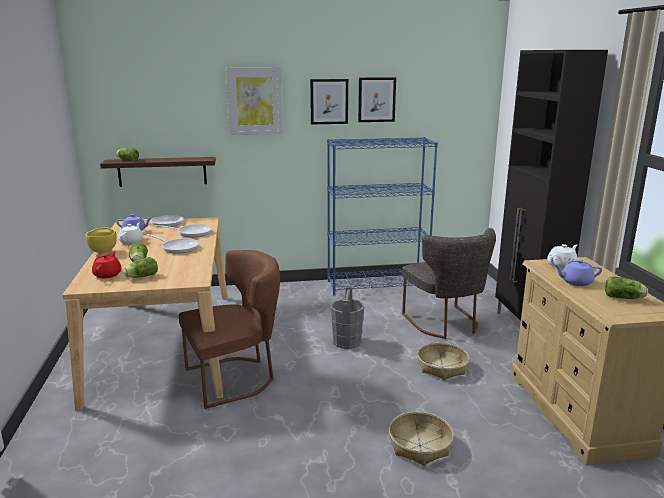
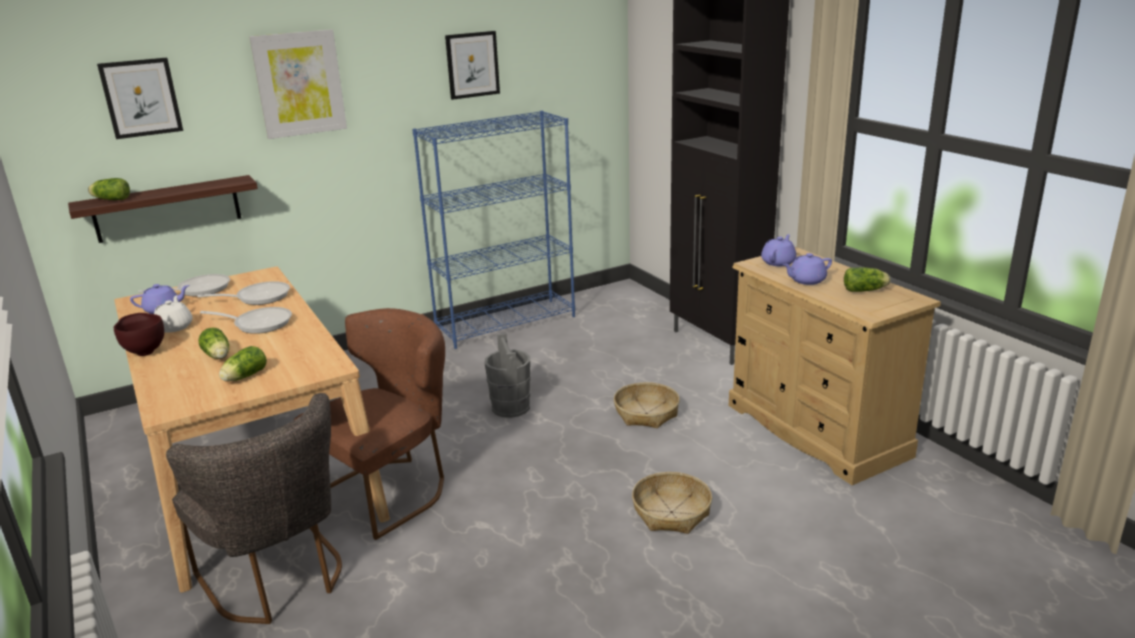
camera: 20 degrees left, 5 degrees up
yellow bowl [86,228,117,255] -> brown bowl [114,313,164,356]
red teapot [92,251,122,278] -> none
picture [310,79,348,124] -> picture moved to [97,58,183,139]
grey chair [402,228,496,339] -> grey chair moved to [166,393,342,624]
white teapot [547,244,578,269] -> purple teapot [761,234,797,266]

